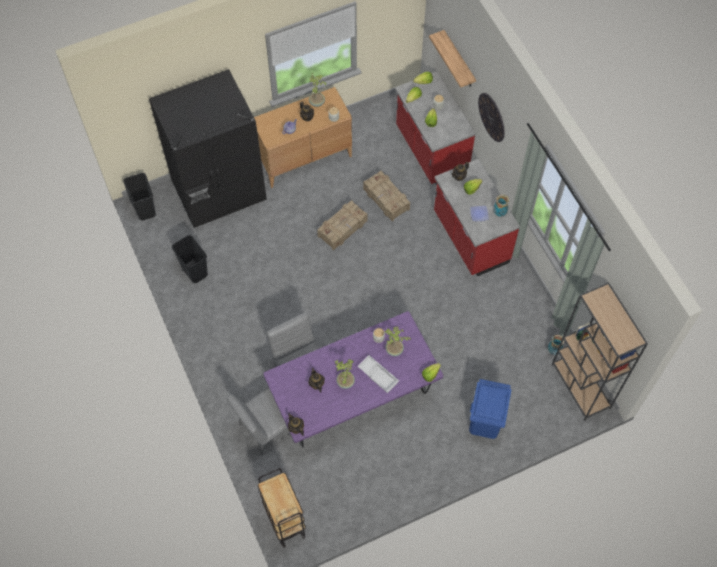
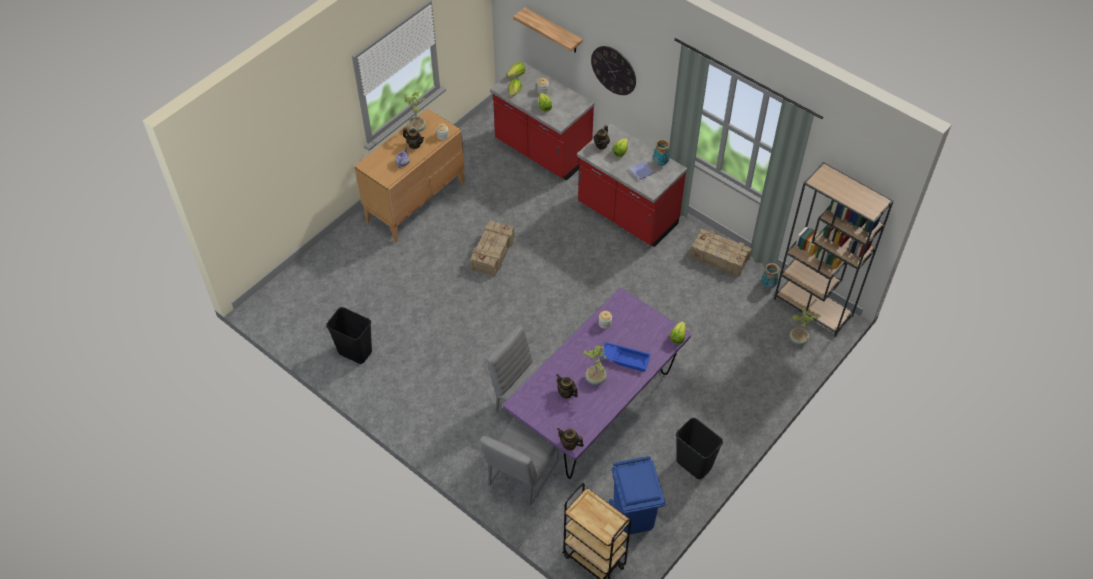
camera: 25 degrees left, 10 degrees down
black trash can [123,173,156,221] -> black trash can moved to [676,417,724,479]
black fridge [149,69,267,228] -> none
white tray [358,355,399,393] -> blue tray [600,342,651,372]
crate [363,171,410,221] -> crate moved to [689,229,752,277]
potted plant [384,327,411,356] -> potted plant moved to [790,307,820,345]
blue trash can [469,379,511,439] -> blue trash can moved to [609,456,665,534]

